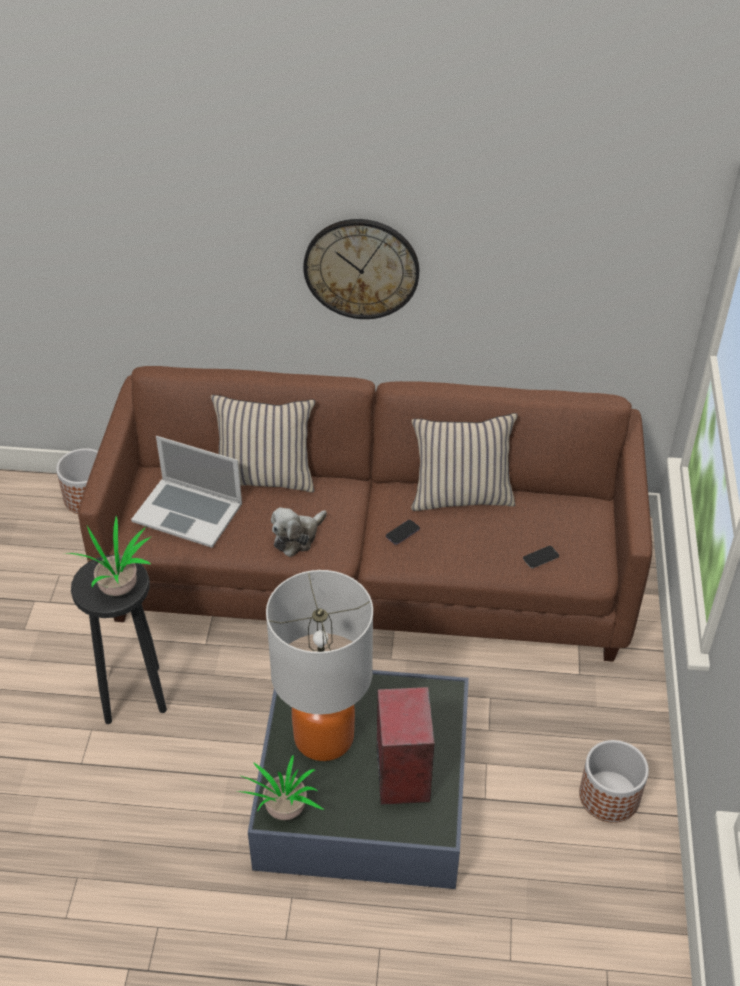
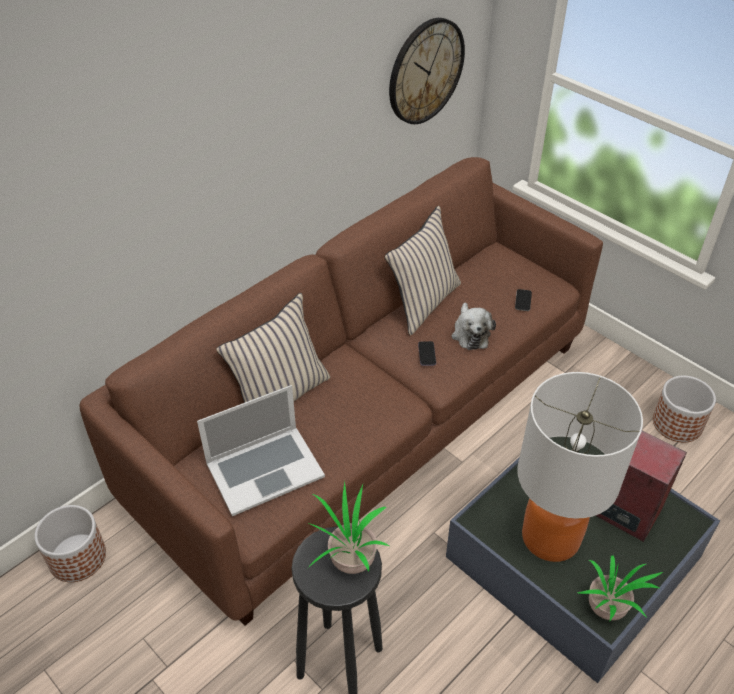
camera: 50 degrees left, 0 degrees up
plush toy [271,507,327,557] -> plush toy moved to [451,303,496,350]
wall clock [303,219,419,319] -> wall clock moved to [389,18,465,124]

